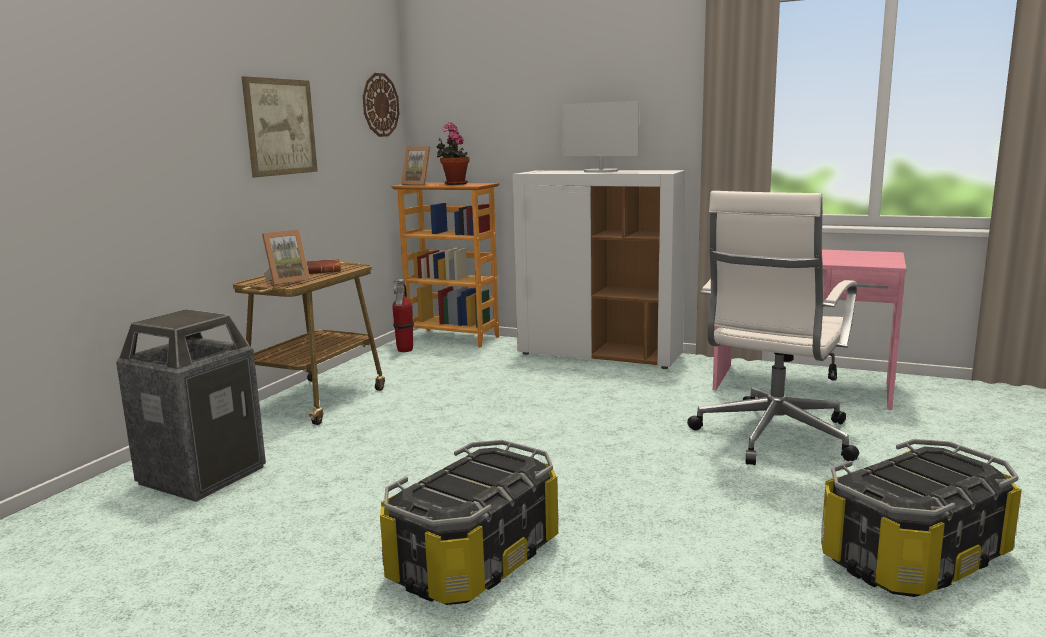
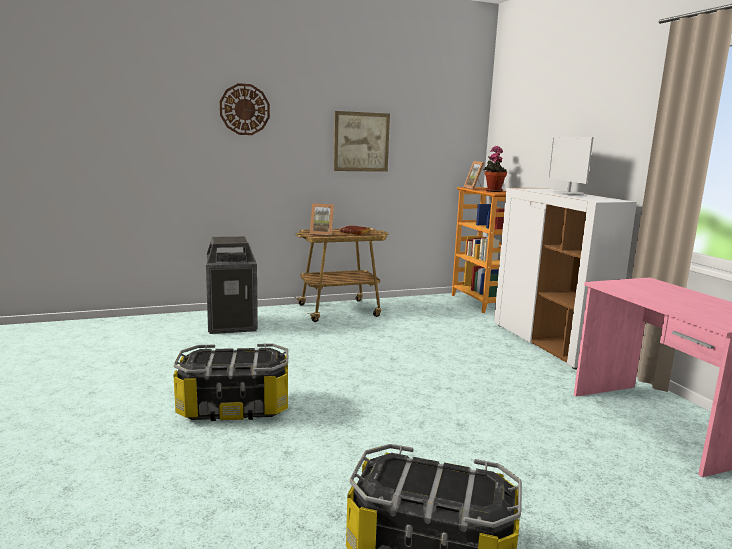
camera: 45 degrees right, 0 degrees up
wall clock [363,73,399,137] -> wall clock moved to [220,83,270,135]
fire extinguisher [392,279,414,352] -> none
white office chair [687,191,859,465] -> none

